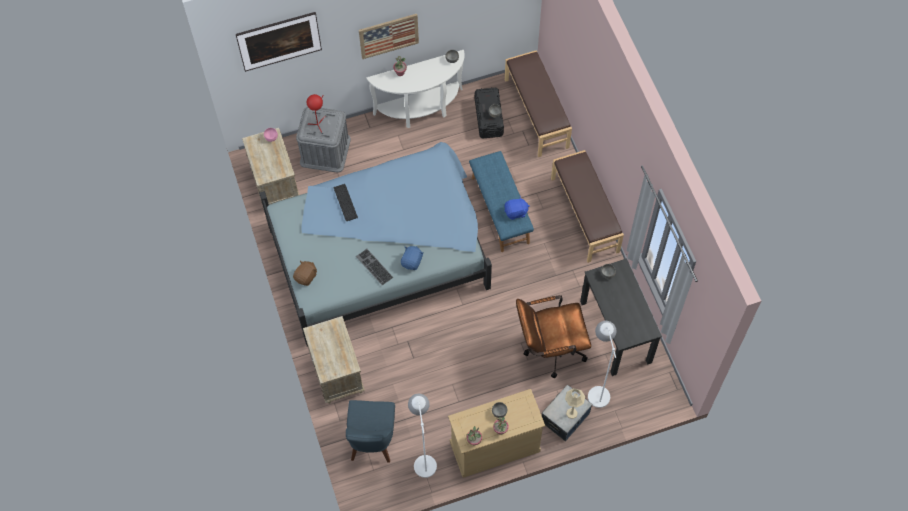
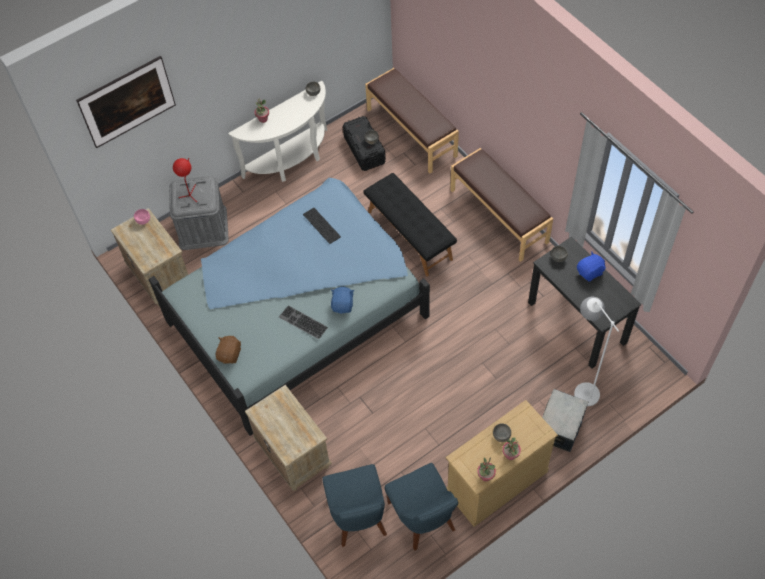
camera: 15 degrees left, 5 degrees down
keyboard [333,184,358,221] -> keyboard moved to [303,208,341,244]
picture [359,14,419,59] -> none
white floor lamp [408,394,437,478] -> blue chair [385,463,458,551]
blue bench [469,151,534,252] -> black bench [363,173,457,277]
blue plush toy [504,196,529,220] -> blue plush toy moved to [577,252,606,281]
brown office chair [516,295,591,378] -> none
beige table lamp [565,388,585,419] -> none

